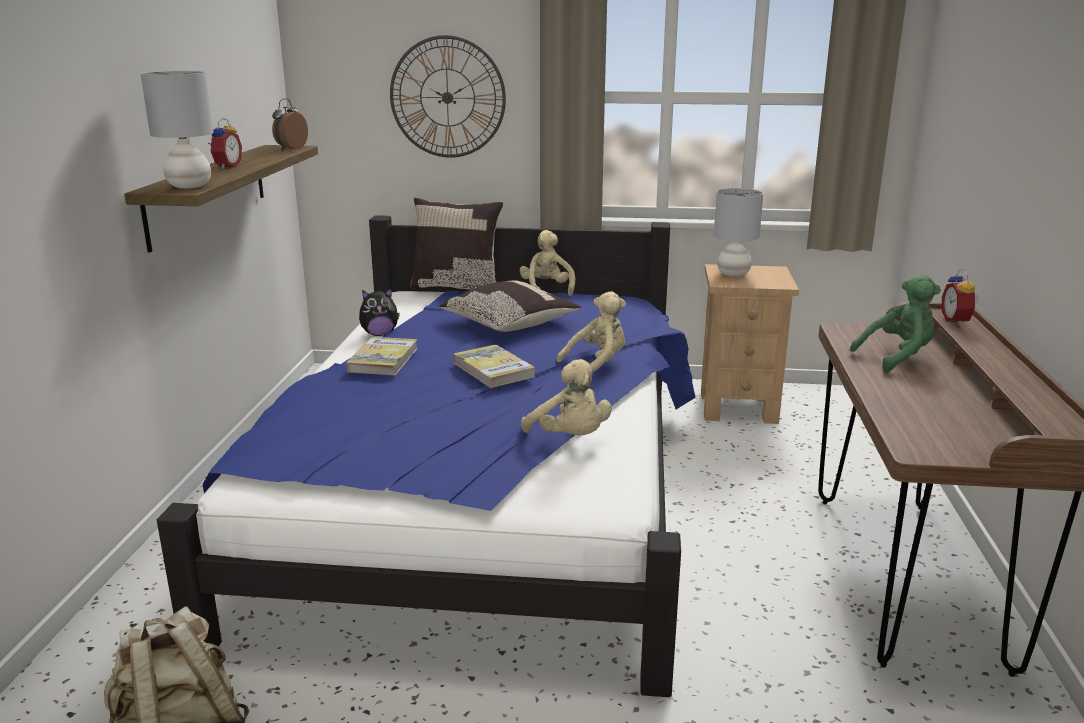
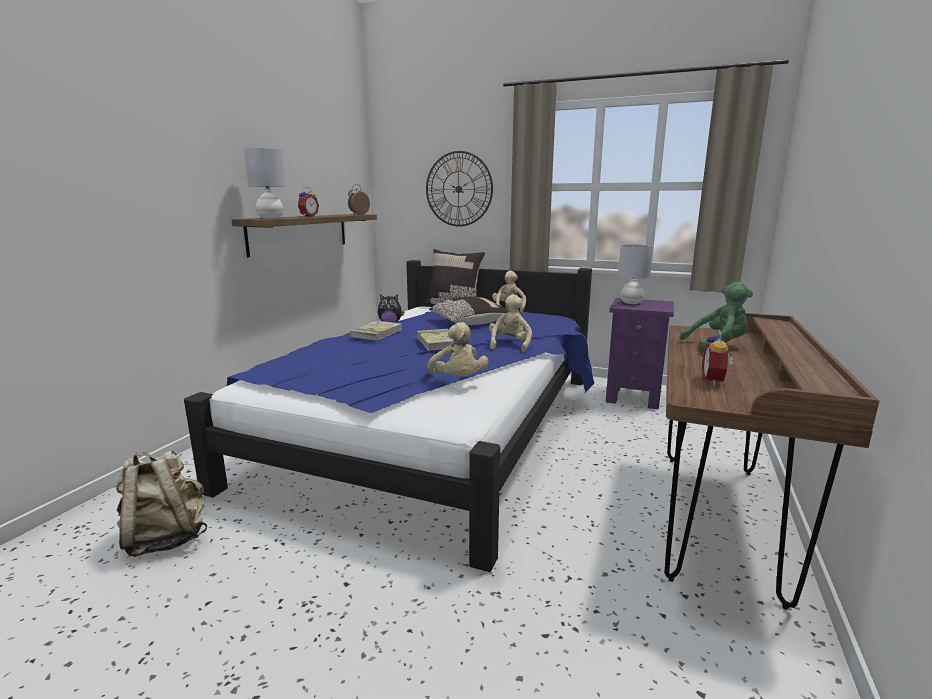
camera: 15 degrees right, 5 degrees down
beige plush toy [556,291,626,374] -> beige plush toy turned 60 degrees counterclockwise [489,294,532,353]
beige nightstand [701,264,799,424] -> purple nightstand [606,298,674,409]
alarm clock [942,269,979,326] -> alarm clock moved to [702,329,734,386]

